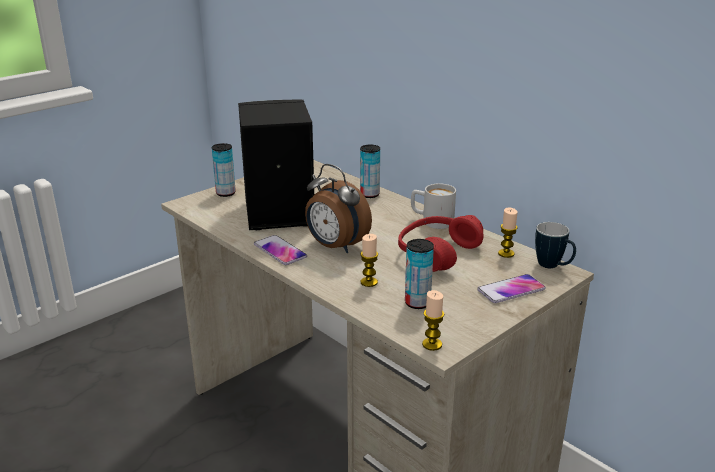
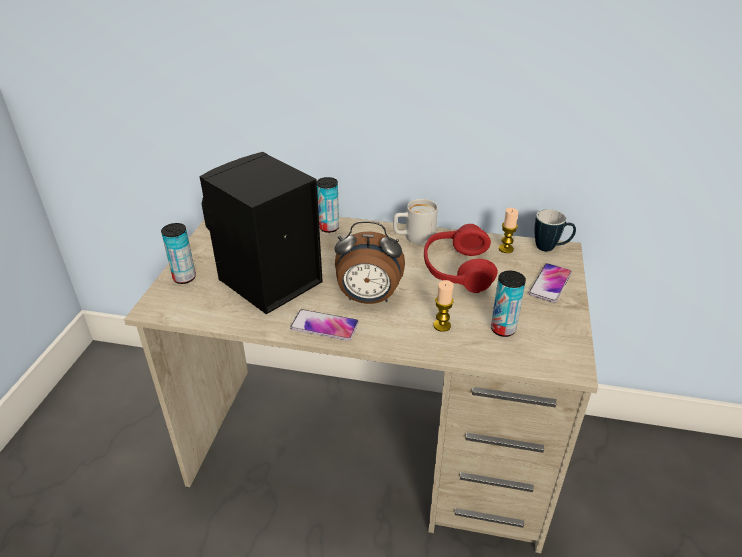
camera: 35 degrees left, 10 degrees up
candle [422,290,444,351] -> none

